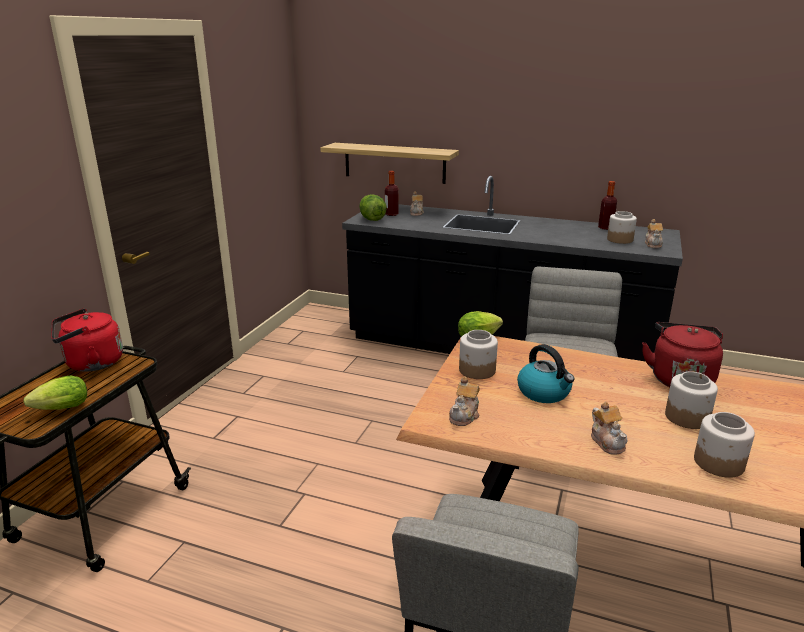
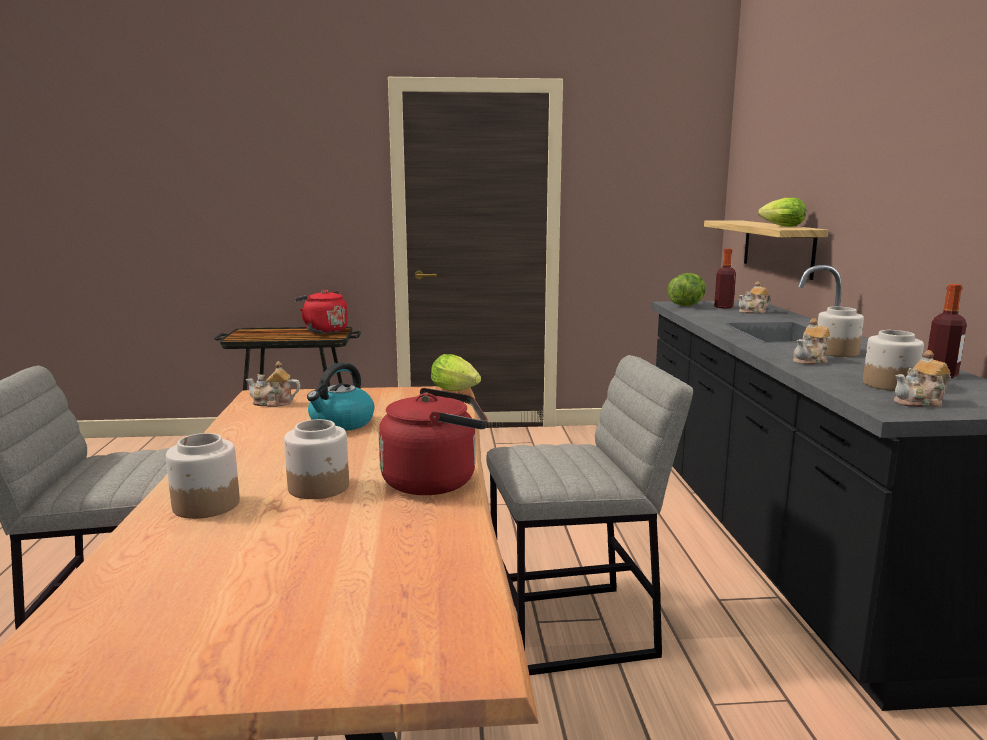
camera: 65 degrees right, 10 degrees down
lettuce [24,376,87,410] -> lettuce moved to [758,198,806,227]
jar [459,330,498,379] -> jar moved to [817,307,864,357]
teapot [591,402,628,455] -> teapot moved to [793,318,830,365]

